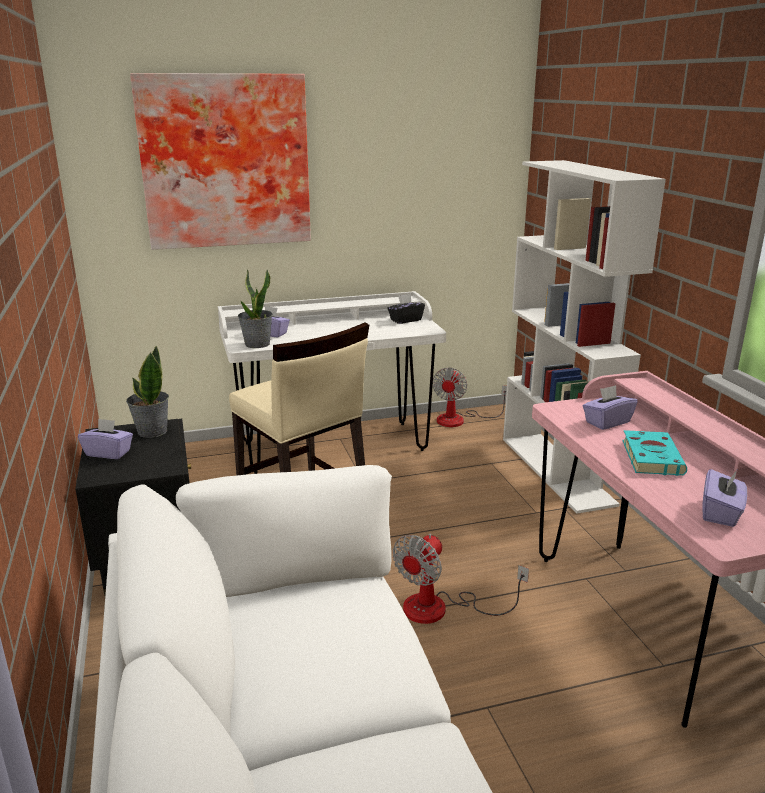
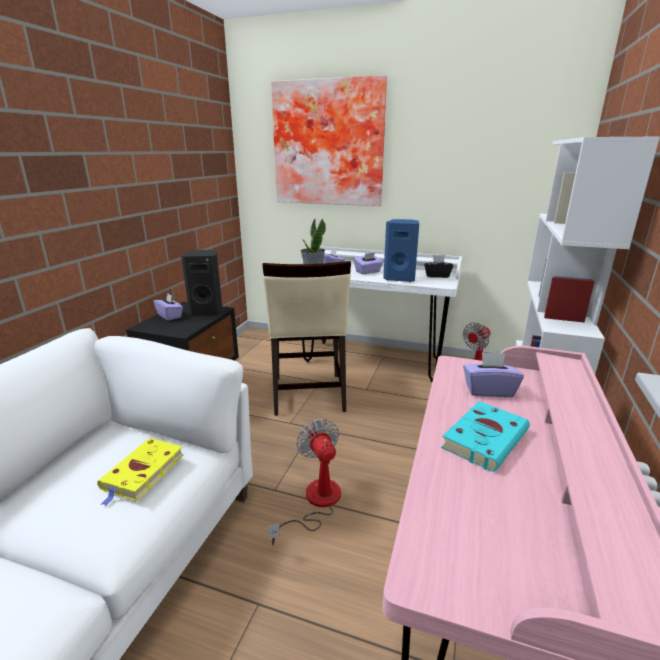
camera: 35 degrees right, 0 degrees up
potted plant [126,345,169,438] -> black speaker [181,250,222,314]
fan [393,534,529,624] -> fan turned 90 degrees clockwise [268,419,341,545]
purple tissue box [702,469,747,527] -> purple tissue box moved to [354,253,383,274]
none -> yellow book [97,438,184,507]
none -> blue speaker [383,219,419,282]

